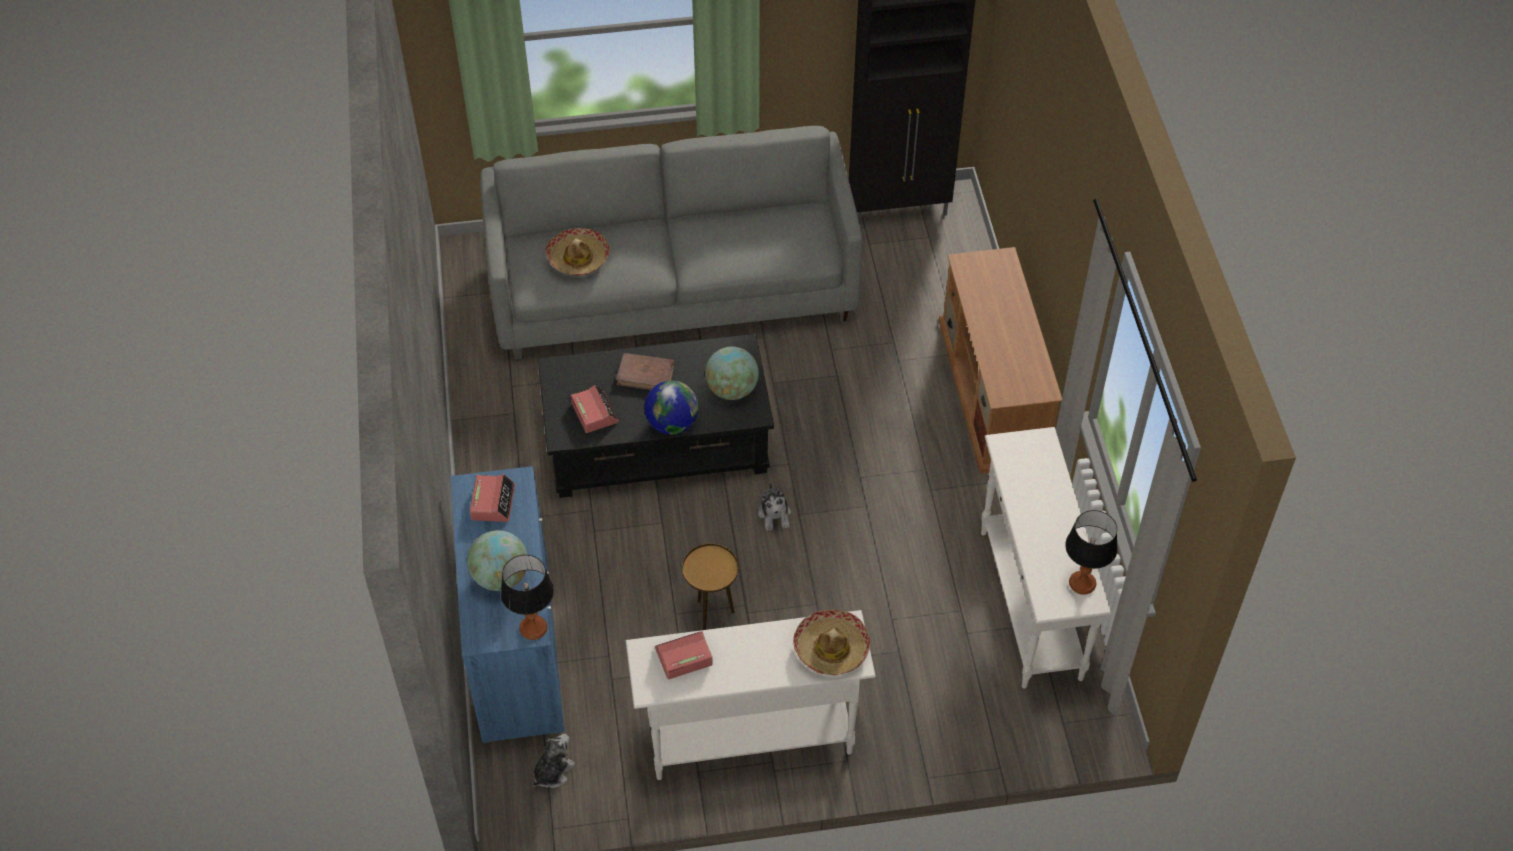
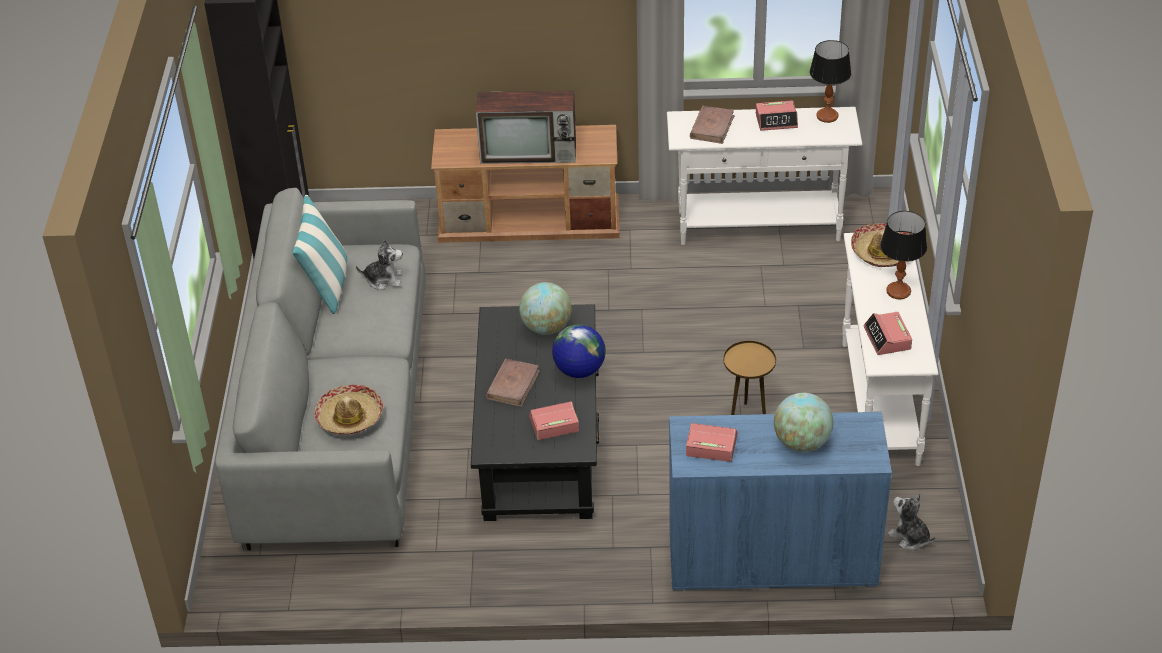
camera: 80 degrees left, 10 degrees down
table lamp [500,555,554,640] -> table lamp moved to [880,211,927,299]
plush toy [758,481,791,531] -> plush toy moved to [356,239,403,290]
none -> pillow [292,195,348,314]
none -> television [476,91,576,164]
none -> brown book [690,106,735,144]
none -> alarm clock [756,101,798,131]

